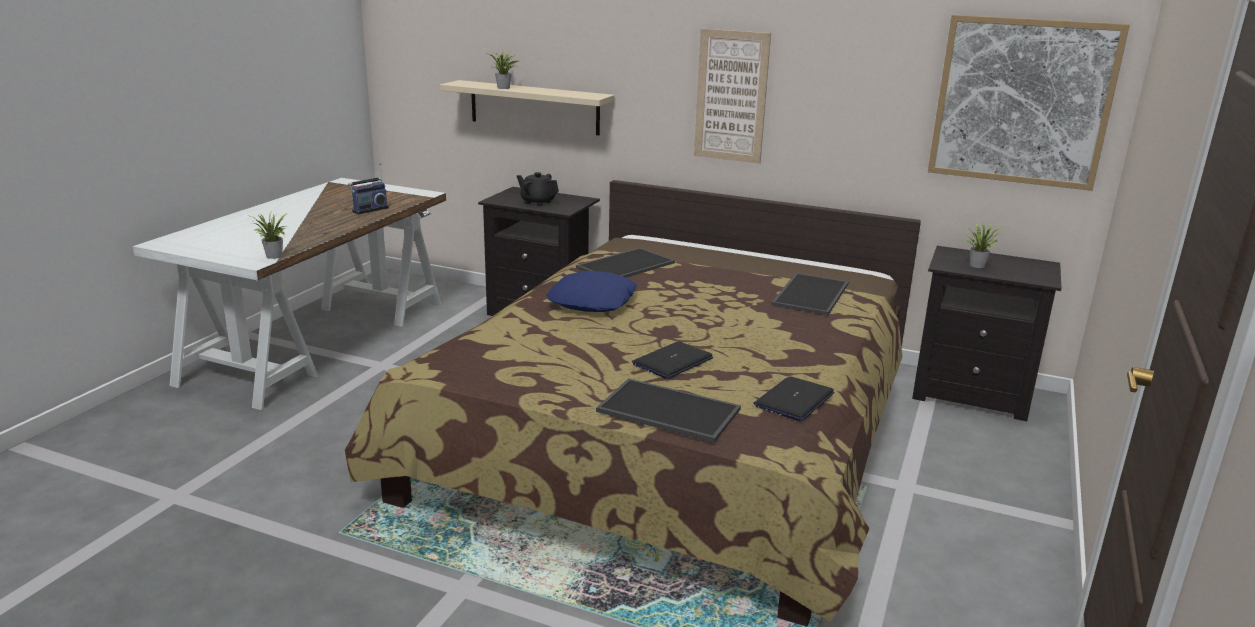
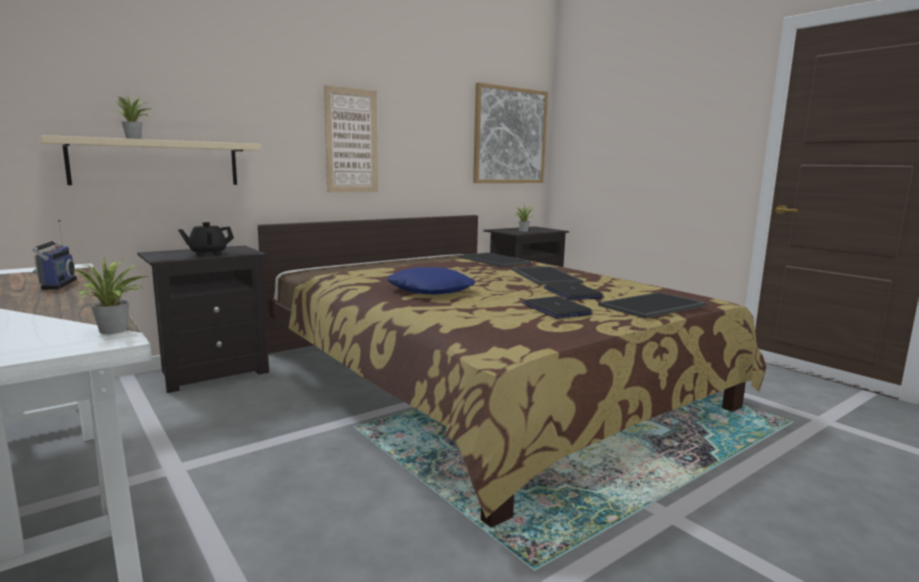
camera: 60 degrees left, 10 degrees down
tray [576,248,675,278] -> tray moved to [511,266,583,285]
laptop [753,376,834,421] -> laptop moved to [523,296,593,319]

